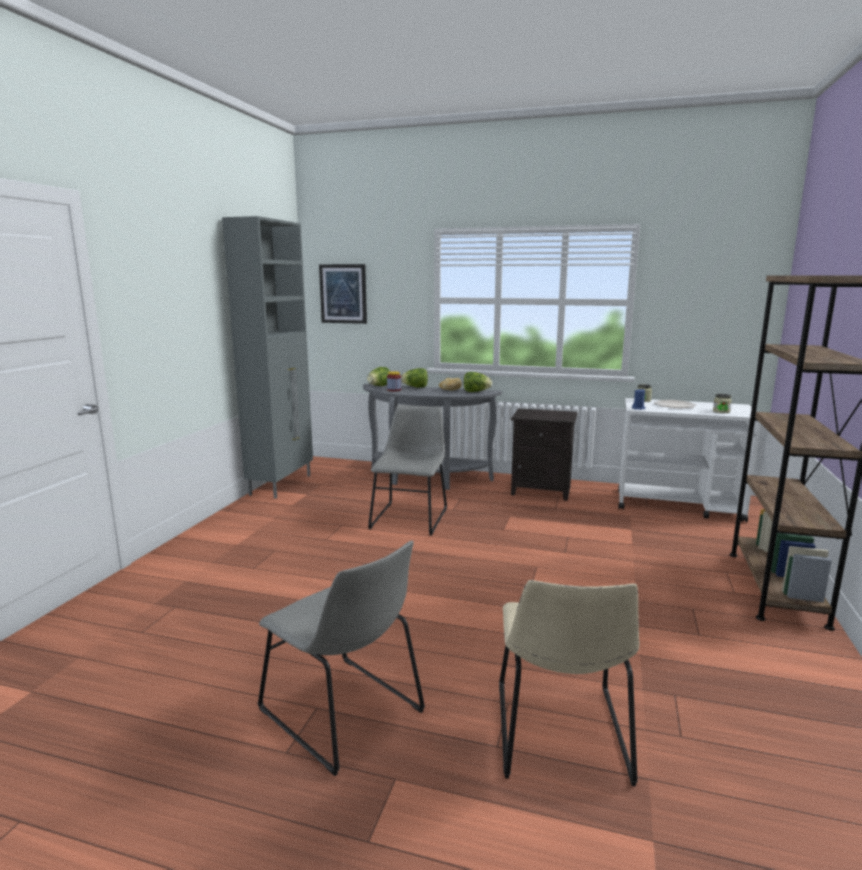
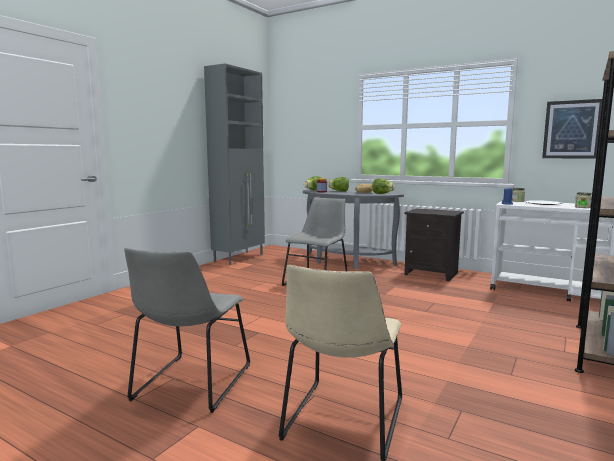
camera: 15 degrees right, 5 degrees down
grey chair [258,540,425,776] -> grey chair turned 45 degrees clockwise [124,248,250,413]
picture [319,264,367,324] -> picture moved to [542,99,602,159]

